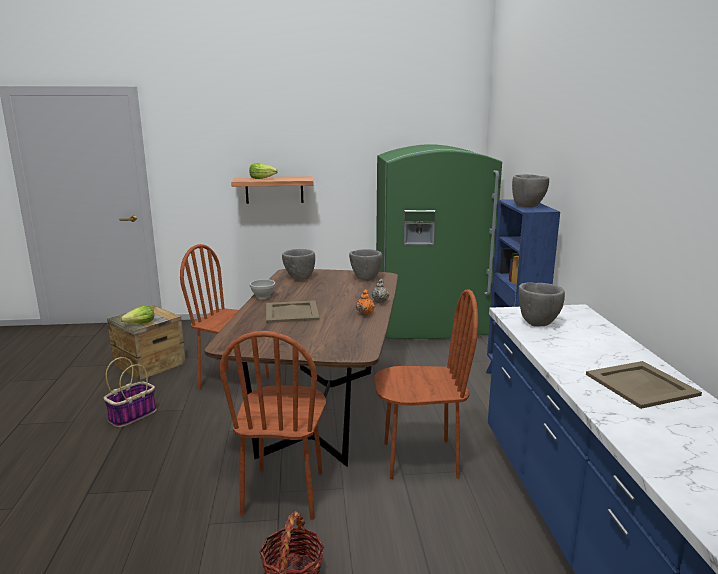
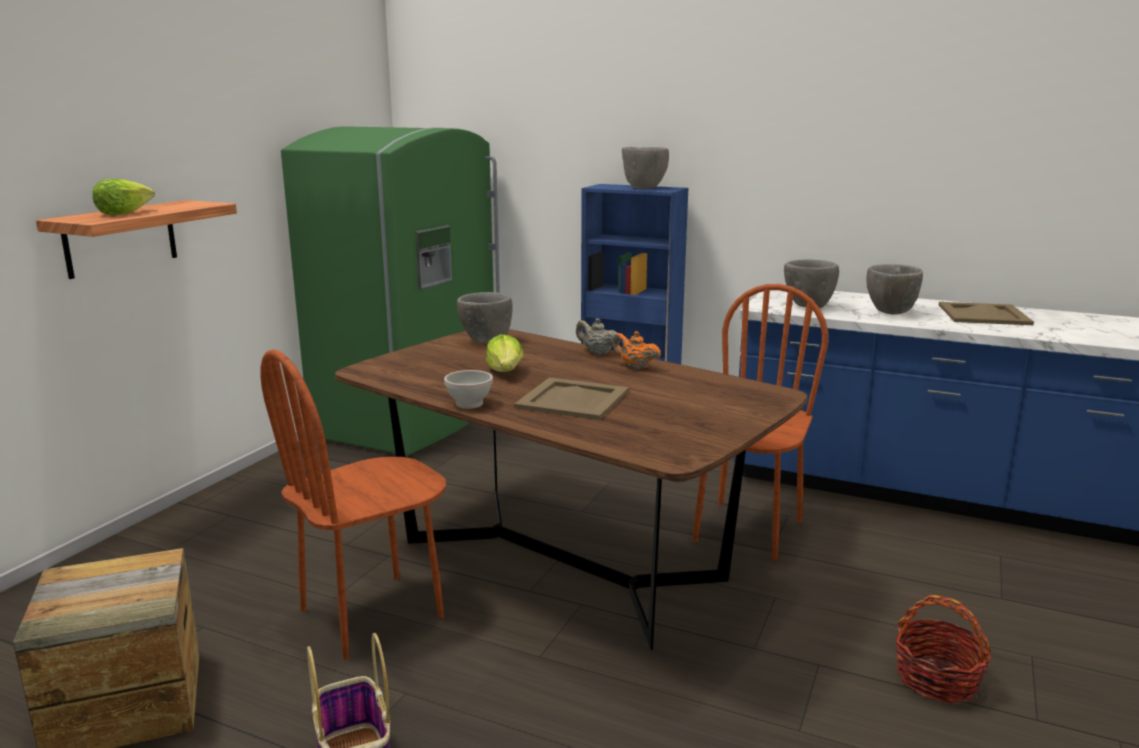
camera: 60 degrees left, 0 degrees up
lettuce [121,305,154,323] -> lettuce moved to [486,334,524,372]
brown chair [220,331,326,520] -> none
grey bowl [282,249,315,280] -> grey bowl moved to [866,264,923,315]

